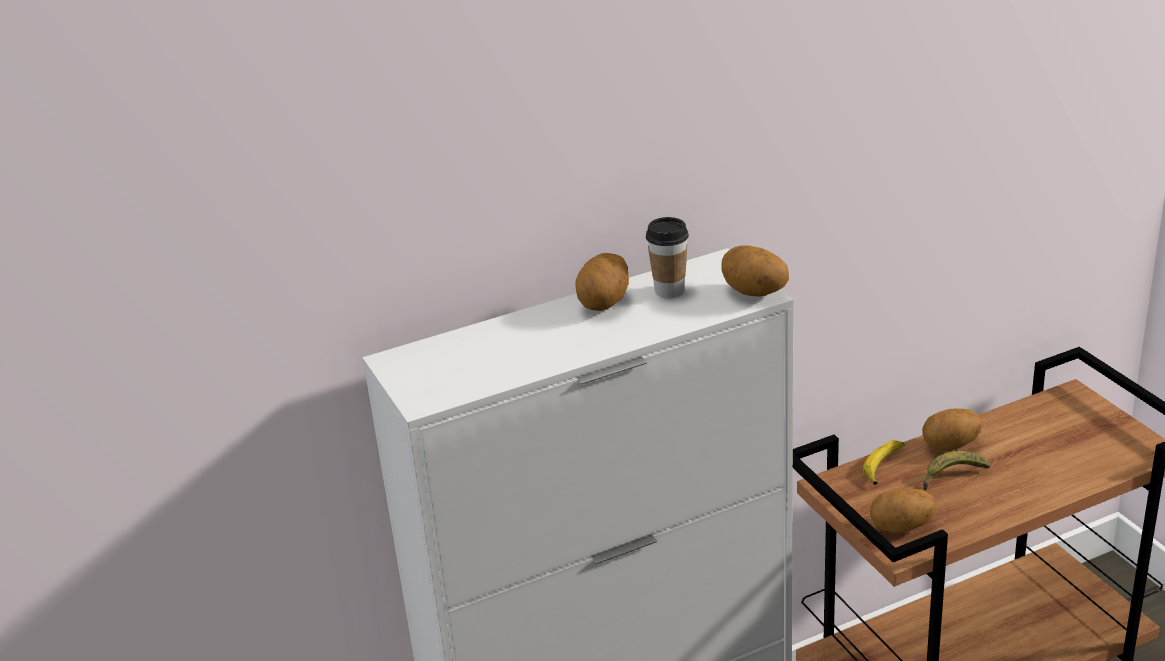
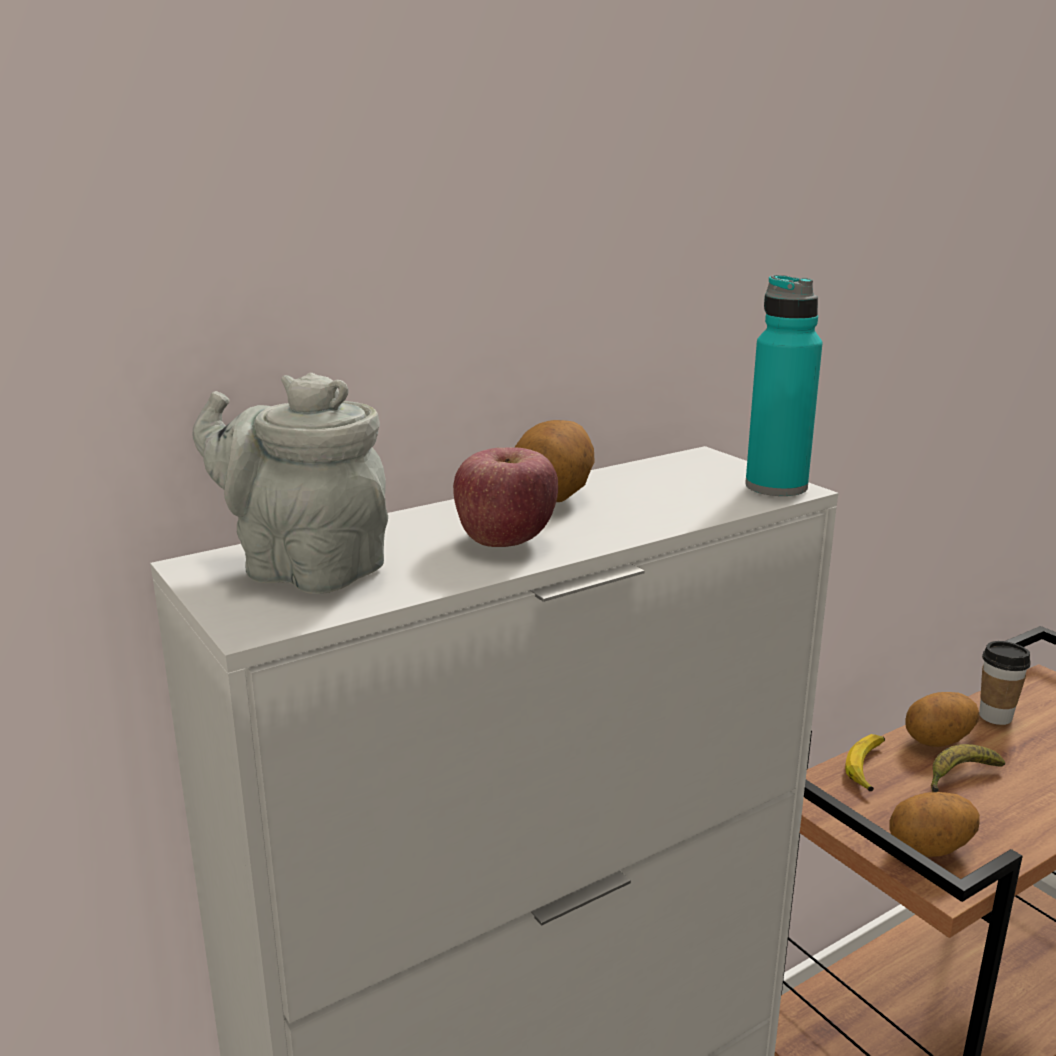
camera: 10 degrees left, 10 degrees down
cup [646,217,689,298] -> cup moved to [979,641,1031,725]
potato [722,245,789,296] -> turquoise bottle [745,275,823,496]
none -> grey teapot [193,373,388,594]
none -> apple [453,447,558,547]

